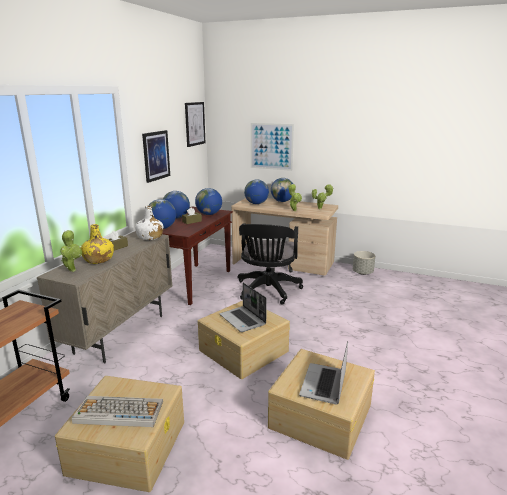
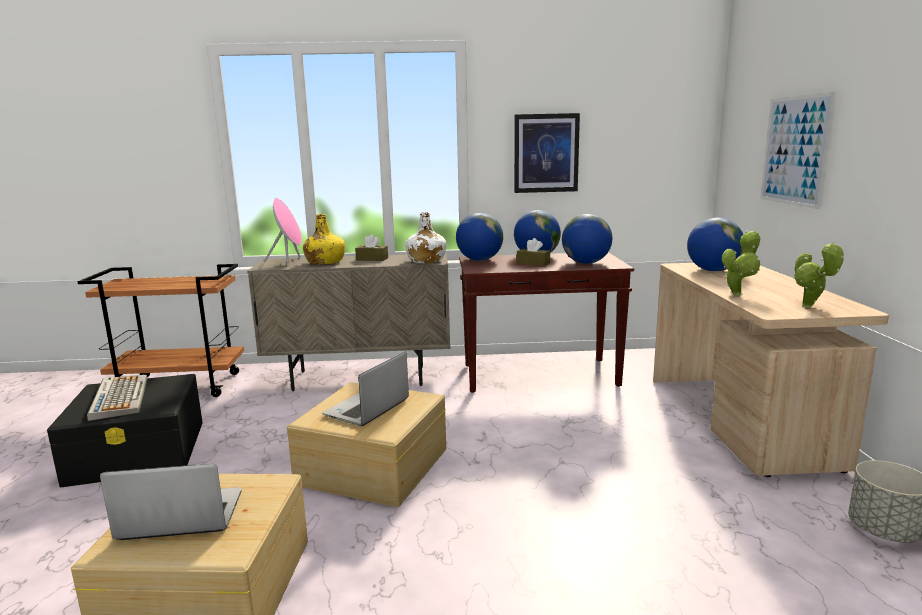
camera: 65 degrees right, 5 degrees down
beige storage box [55,376,184,492] -> black storage box [47,374,203,487]
potted plant [60,230,82,272] -> pink speaker [263,198,302,267]
picture [185,102,206,147] -> none
black office chair [238,223,303,305] -> none
globe [271,178,293,202] -> none

